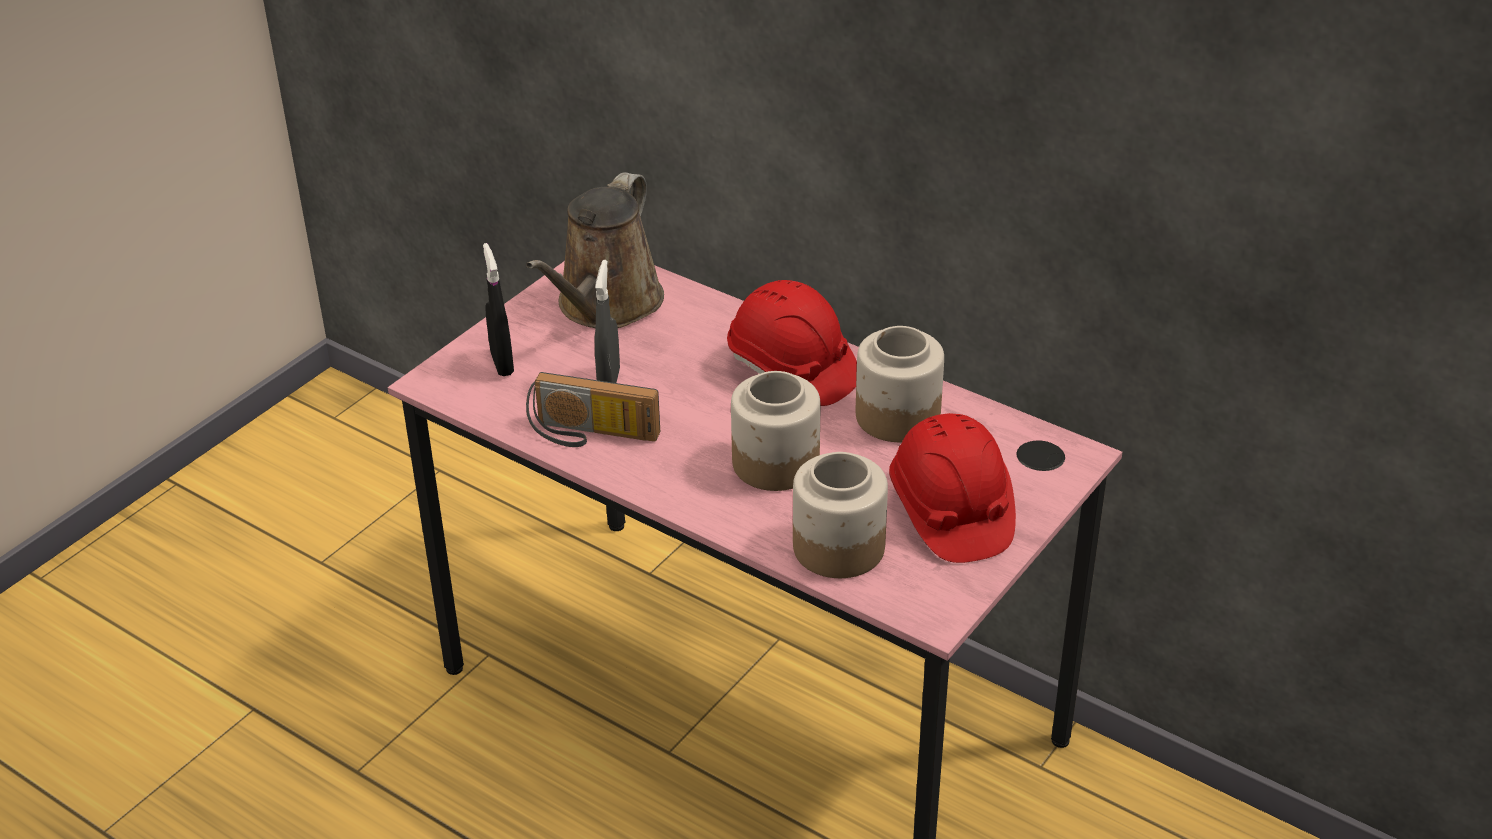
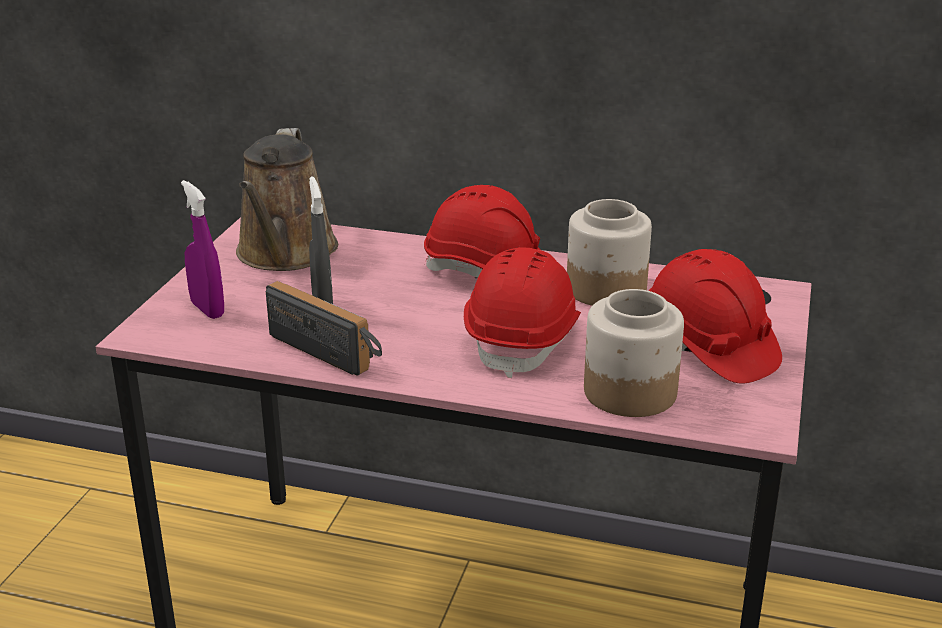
camera: 20 degrees left, 10 degrees down
black spray bottle [483,243,514,376] -> purple spray bottle [181,180,224,319]
radio [526,372,660,447] -> radio turned 135 degrees counterclockwise [266,281,382,376]
jar [731,371,820,491] -> red hard hat [464,247,581,378]

